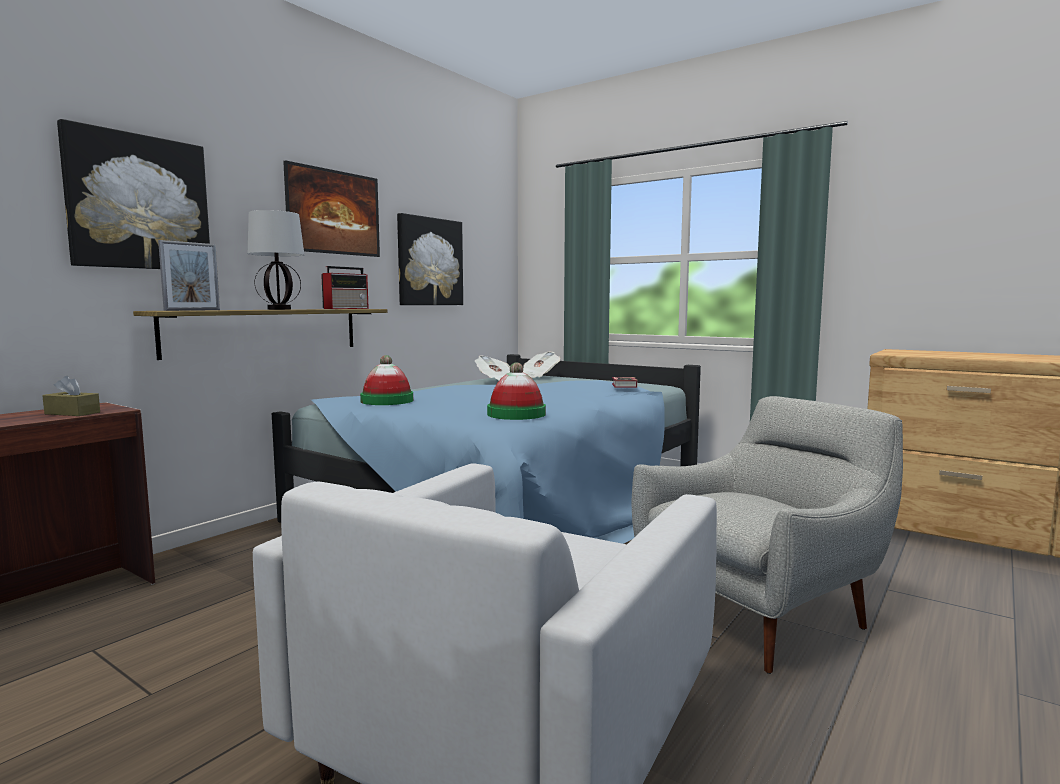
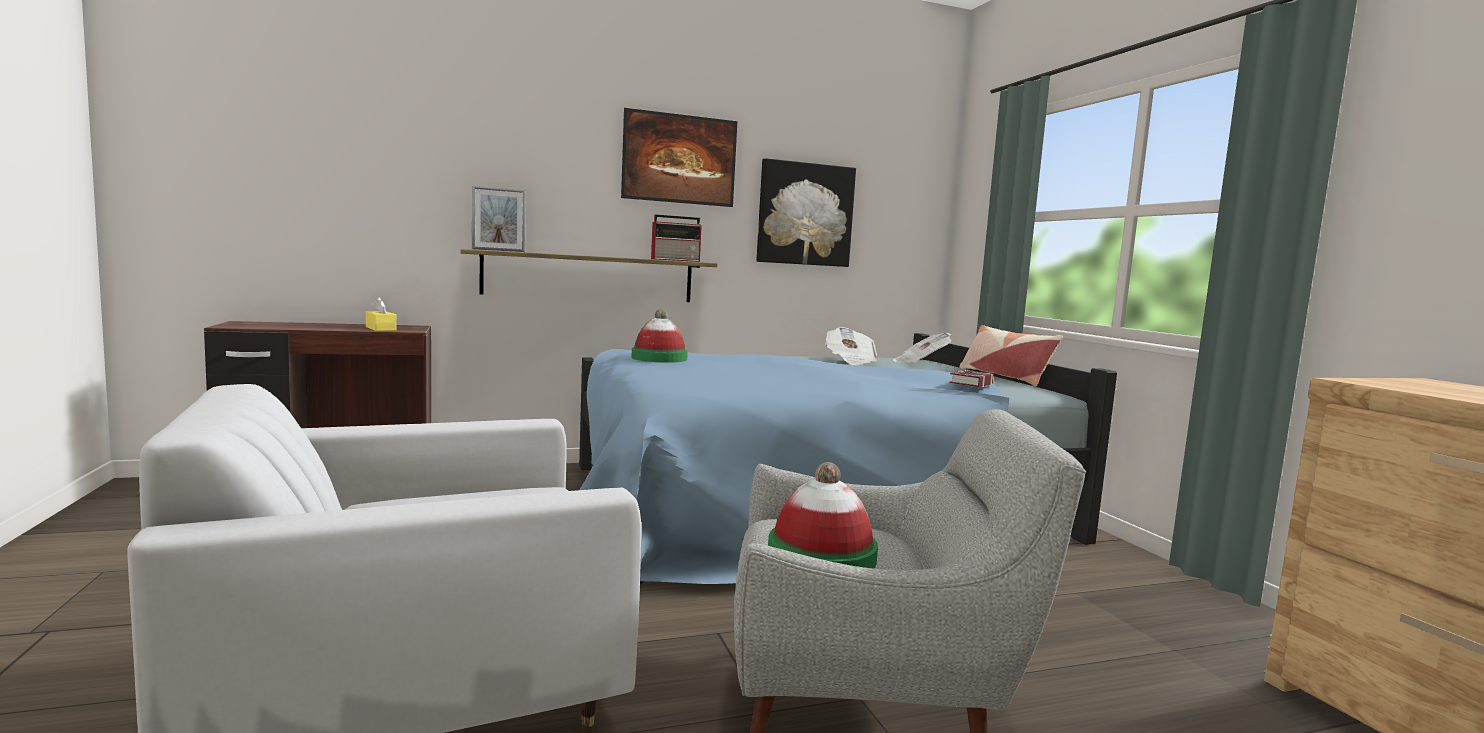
camera: 35 degrees right, 0 degrees up
brown tissue box [42,376,100,416] -> yellow tissue box [366,297,397,331]
picture [57,119,210,269] -> none
table lamp [247,210,304,310] -> none
hat [487,362,546,420] -> hat moved to [768,462,878,569]
none -> pillow [960,325,1063,387]

